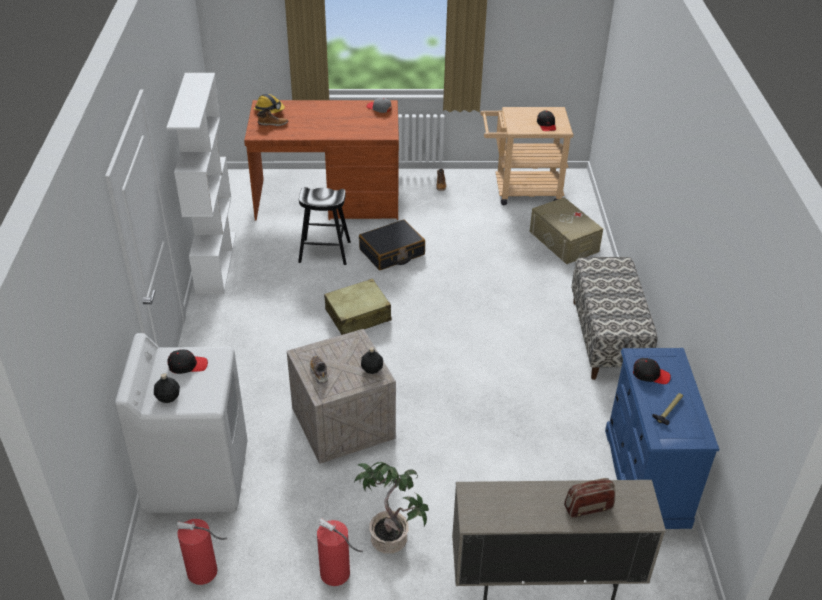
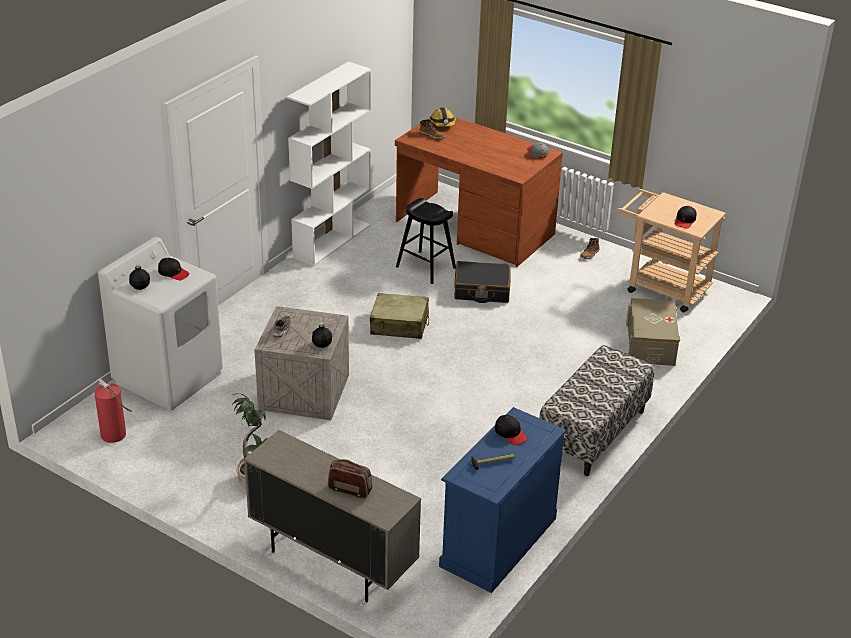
camera: 35 degrees right, 5 degrees down
fire extinguisher [317,518,363,586] -> none

